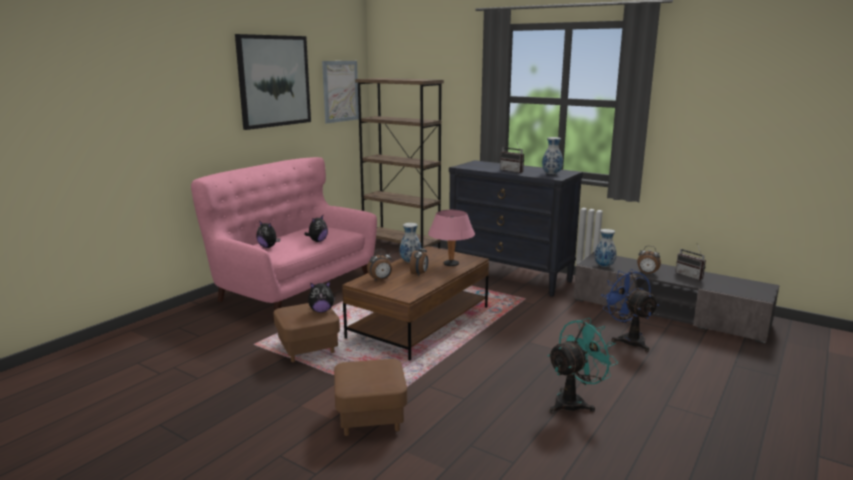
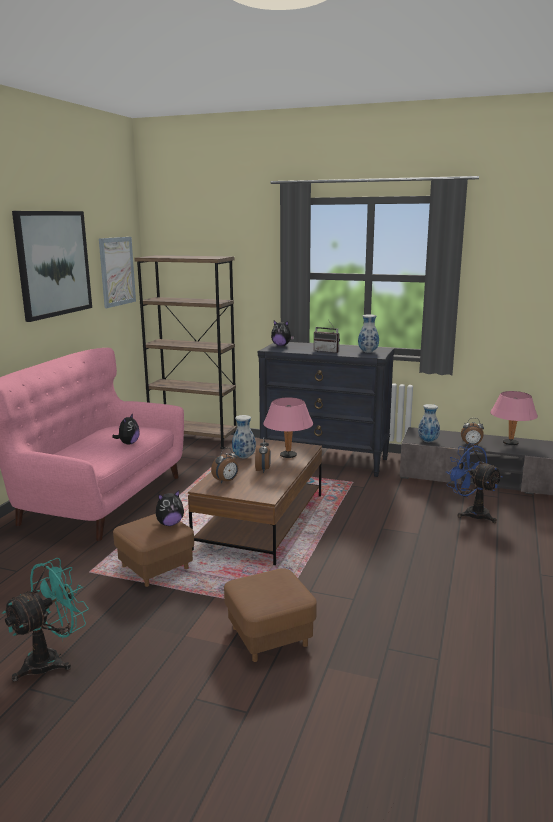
camera: 15 degrees left, 0 degrees up
plush toy [256,220,280,248] -> plush toy moved to [271,321,294,346]
turquoise fan [548,318,618,414] -> turquoise fan moved to [2,558,89,682]
radio [675,244,706,280] -> pink table lamp [490,391,538,445]

